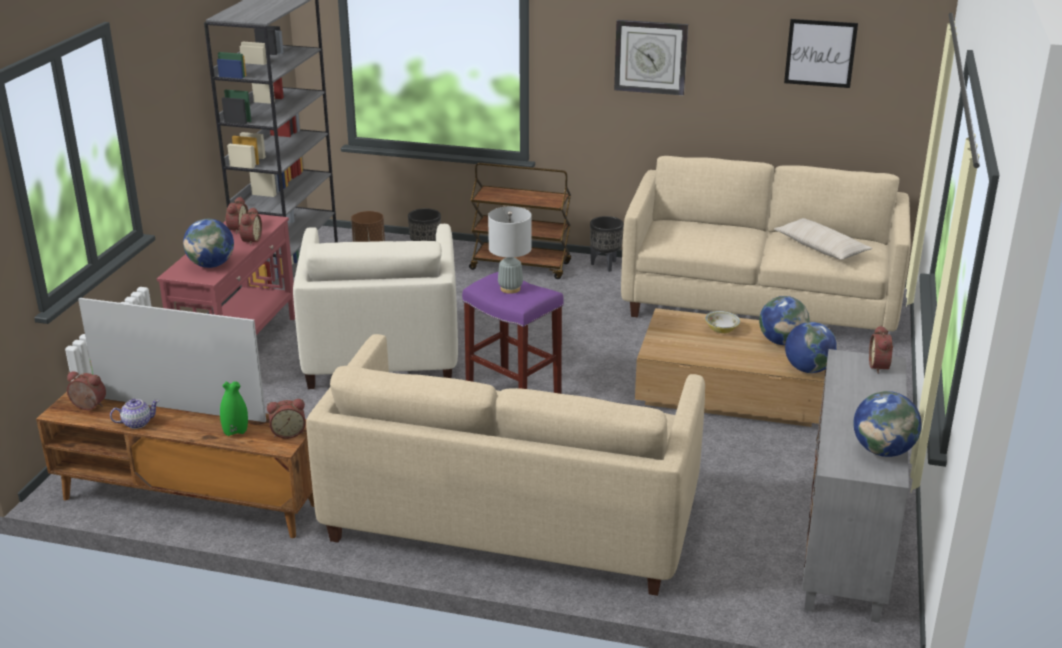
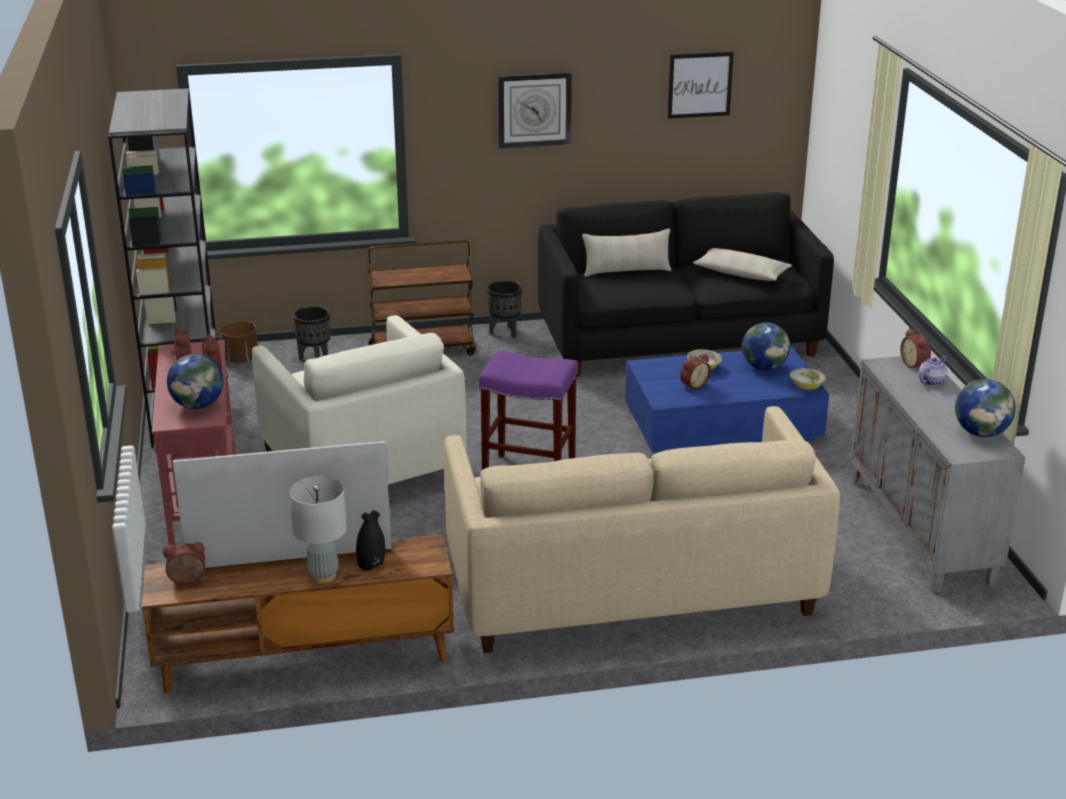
camera: 25 degrees left, 0 degrees up
teapot [110,399,159,429] -> teapot moved to [919,356,947,386]
green vase [220,381,248,436] -> black vase [356,510,385,571]
alarm clock [267,399,306,439] -> alarm clock moved to [680,354,711,390]
grey table lamp [488,206,532,294] -> grey table lamp moved to [289,476,347,583]
beige sofa [621,156,911,335] -> black sofa [538,192,834,377]
brown coffee table [635,308,830,427] -> blue coffee table [625,347,829,453]
globe [785,322,838,373] -> bowl [790,368,826,390]
none -> beige pillow [582,229,671,277]

